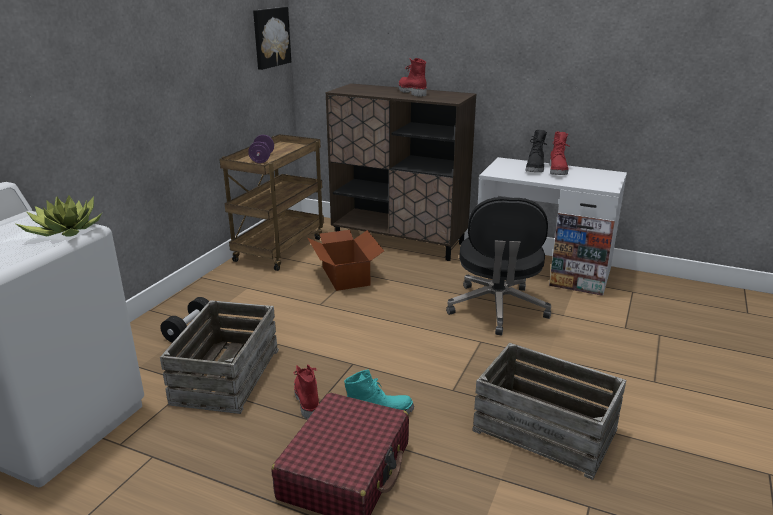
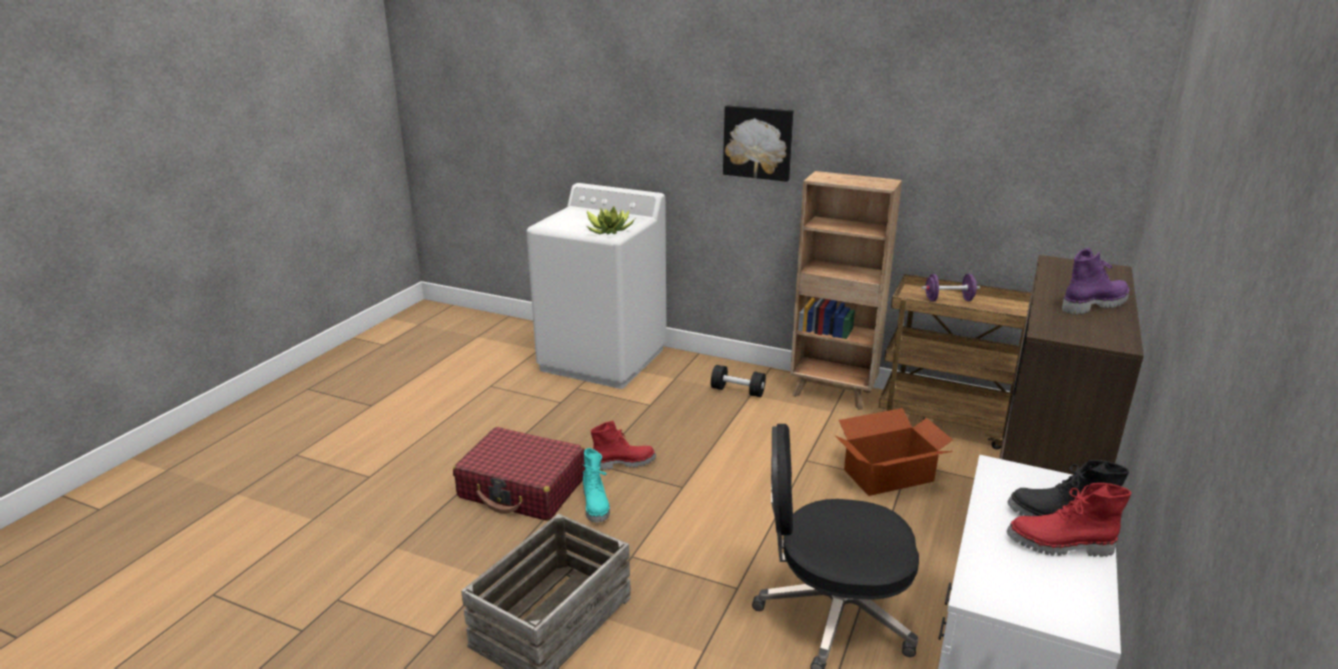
camera: 90 degrees right, 0 degrees up
crate [160,300,279,414] -> none
picture [253,7,291,70] -> picture moved to [723,105,794,182]
red boot [399,58,427,97] -> purple boot [1062,248,1129,315]
none -> brown bookcase [790,171,902,410]

